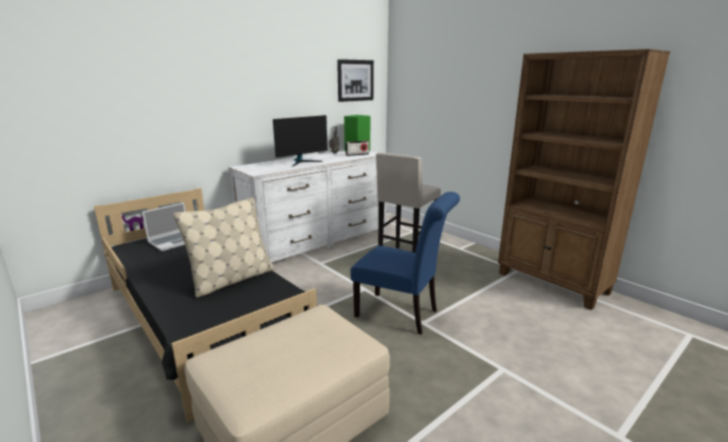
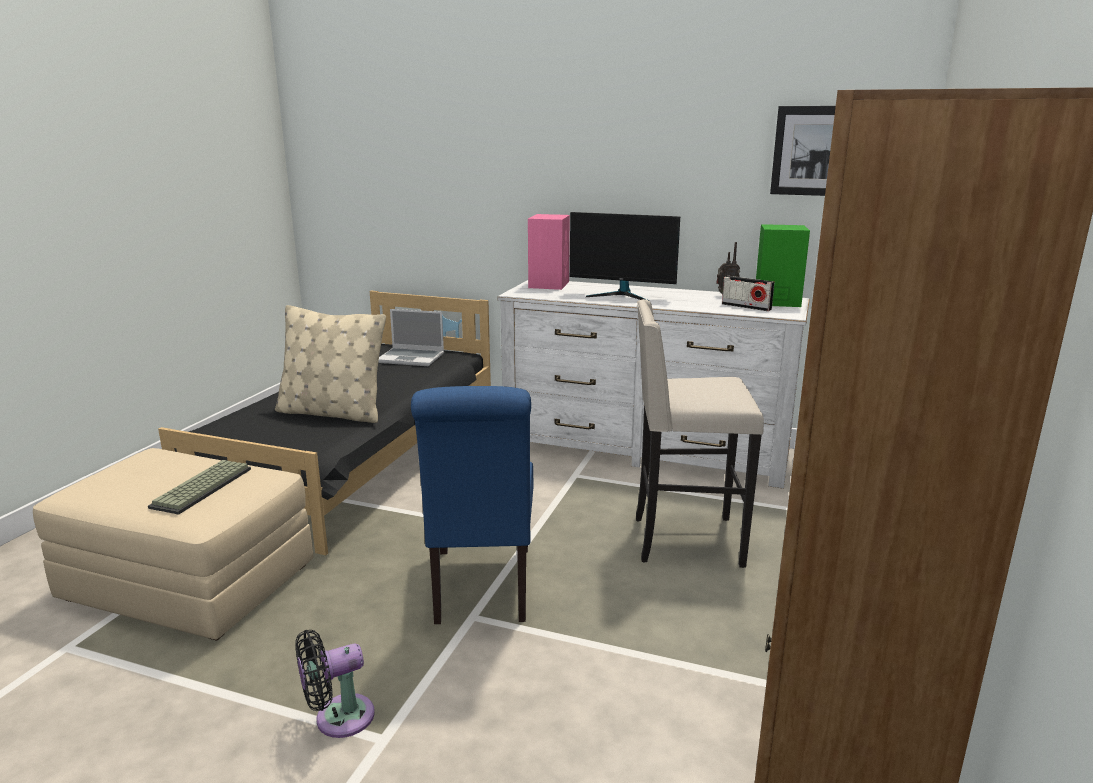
camera: 60 degrees right, 0 degrees up
none -> keyboard [148,460,251,515]
none -> black fan [295,630,375,738]
none -> pink speaker [528,214,570,290]

